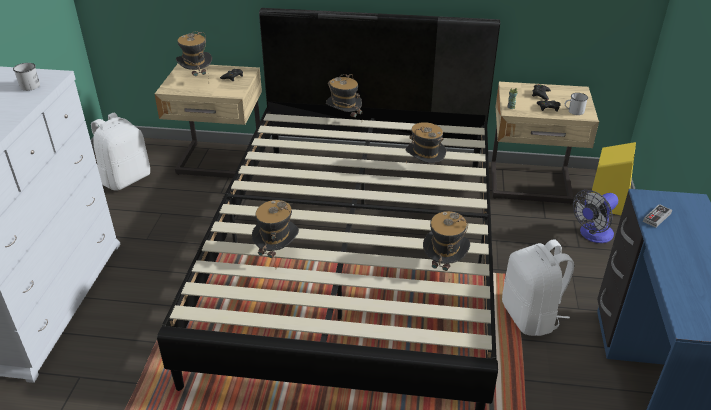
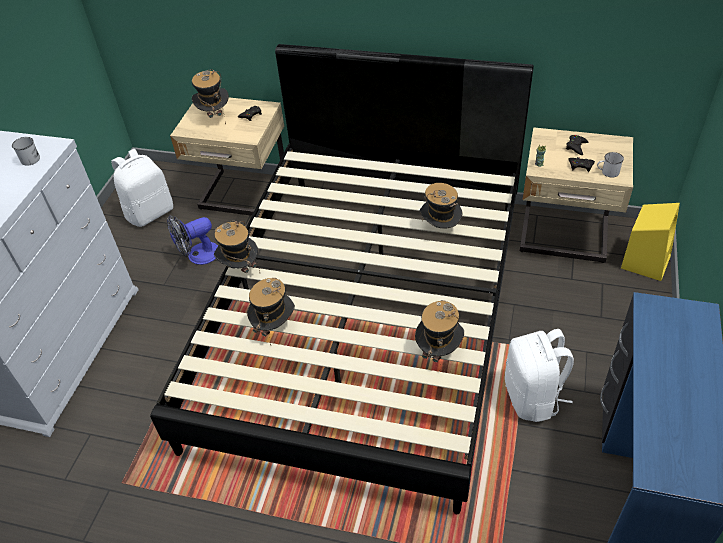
camera: 10 degrees right, 10 degrees up
hat [326,74,362,117] -> hat moved to [214,221,260,273]
fan [573,190,618,243] -> fan moved to [167,215,218,265]
game controller [643,204,672,228] -> none

